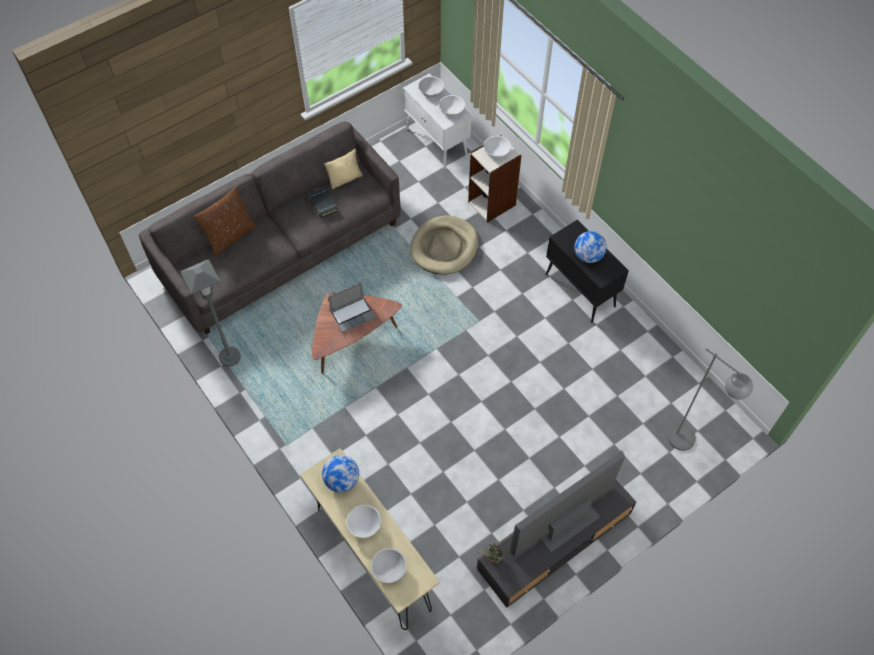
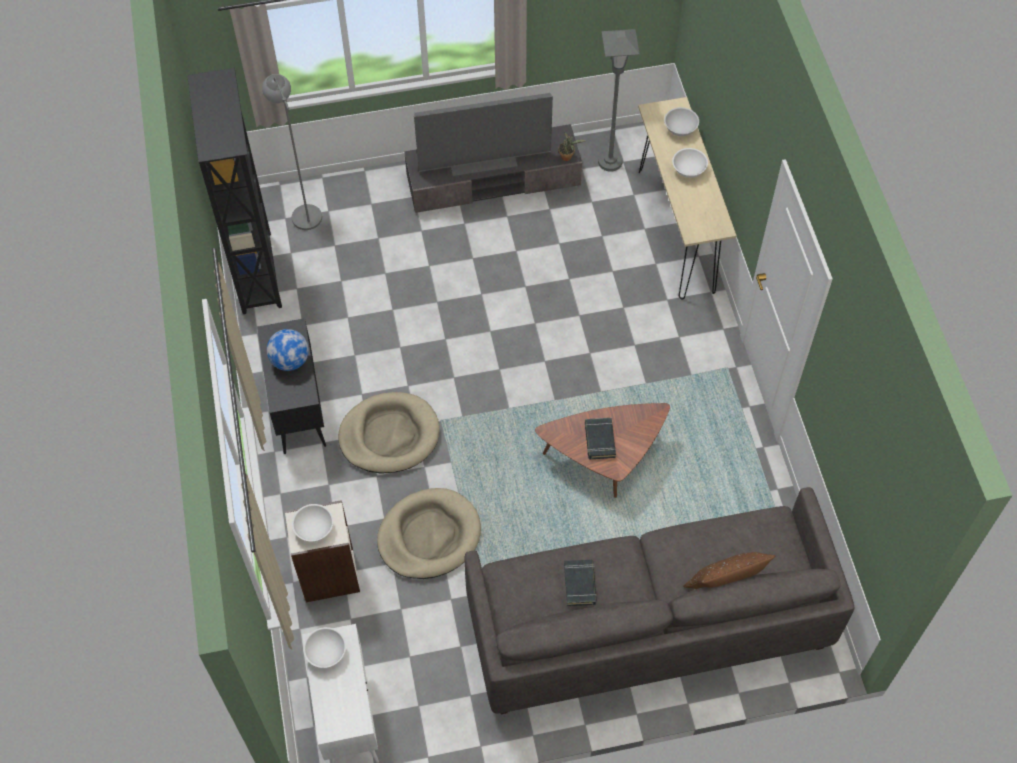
camera: 155 degrees left, 0 degrees up
grey floor lamp [180,259,241,367] -> grey floor lamp moved to [598,29,640,172]
globe [322,455,359,493] -> none
beige pillow [324,149,363,189] -> none
laptop [328,282,376,333] -> black book [585,418,616,459]
white bowl [418,76,444,97] -> none
none -> black bookcase [187,68,282,314]
none -> beige dog bed [338,392,440,473]

